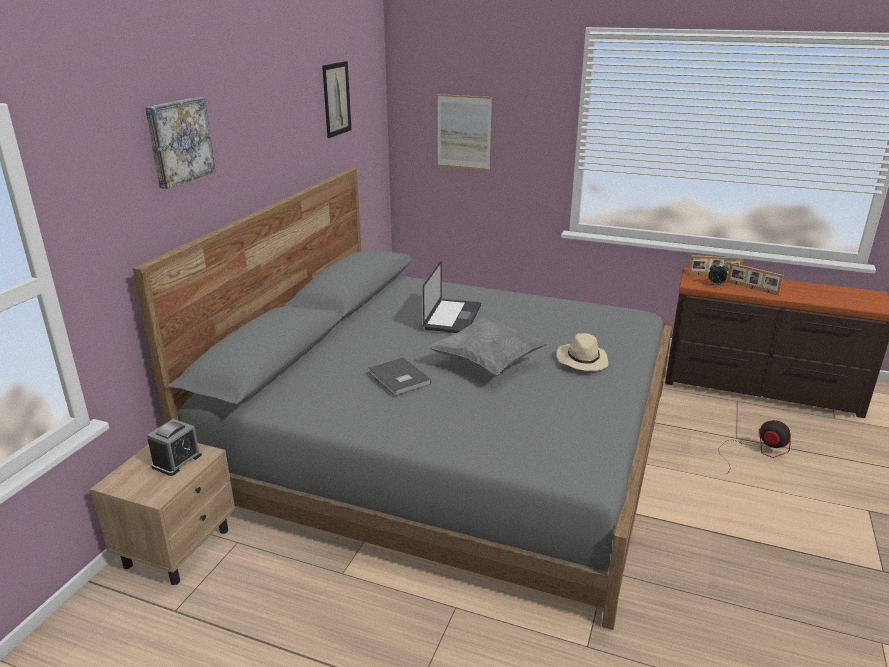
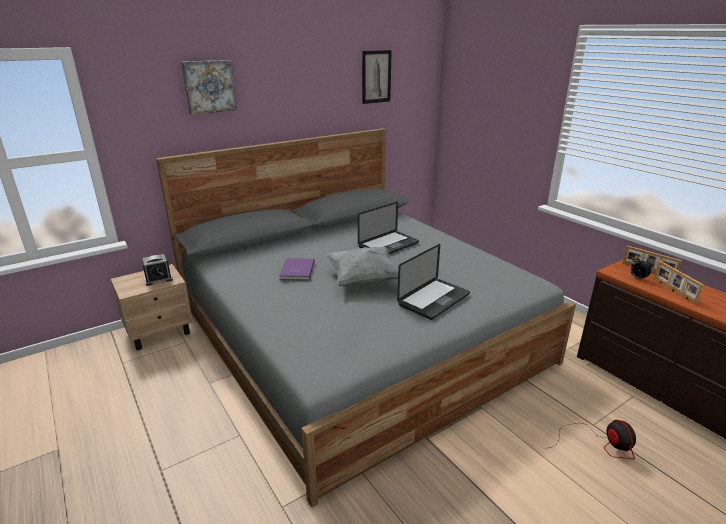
camera: 35 degrees right, 0 degrees up
grey book [369,357,431,396] -> purple book [279,258,315,280]
picture [437,94,492,170] -> none
beige hat [557,333,609,371] -> laptop [397,244,470,320]

